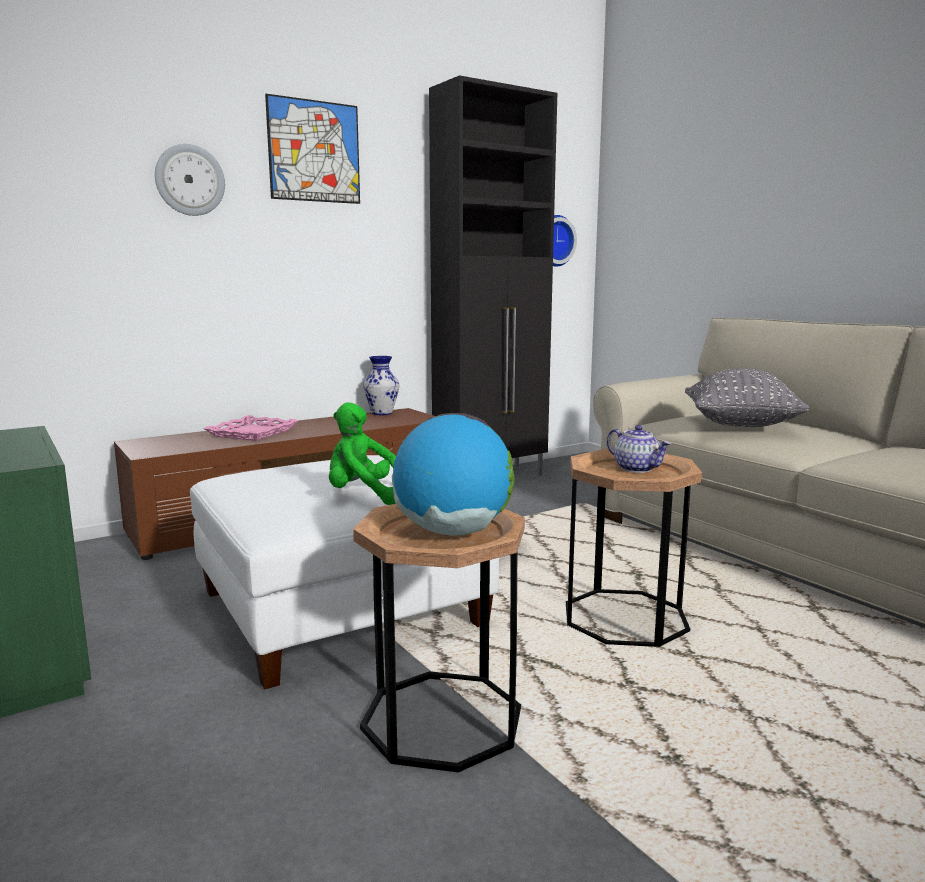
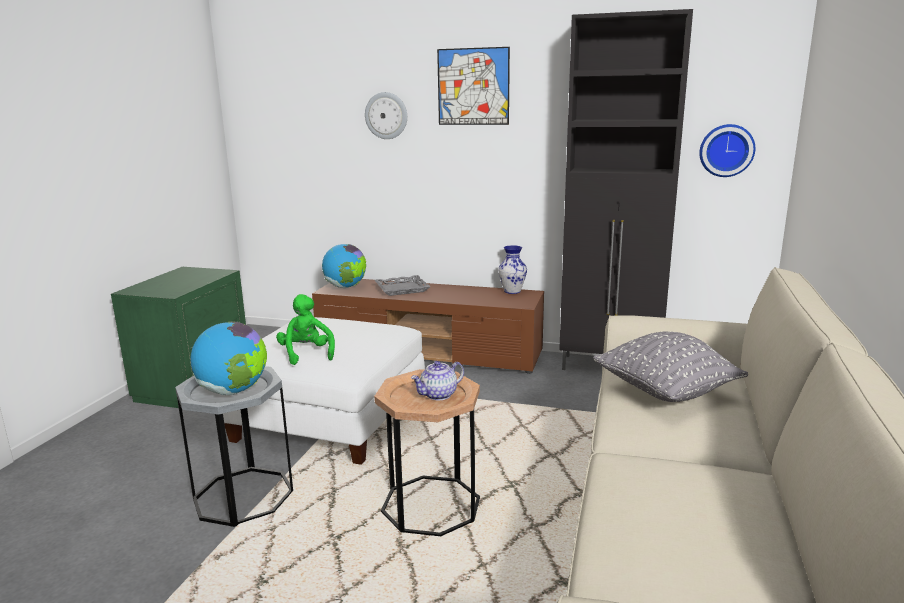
camera: 50 degrees right, 5 degrees up
pink tray [203,415,299,441] -> grey tray [374,275,431,296]
brown side table [353,504,525,772] -> grey side table [175,366,293,527]
teapot [607,425,671,473] -> teapot turned 45 degrees clockwise [411,361,464,400]
none -> globe [322,244,366,288]

